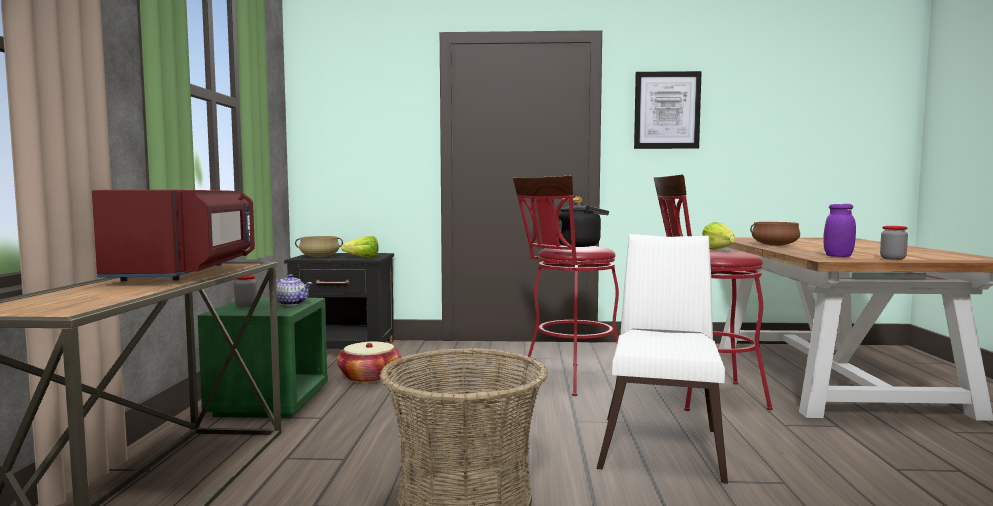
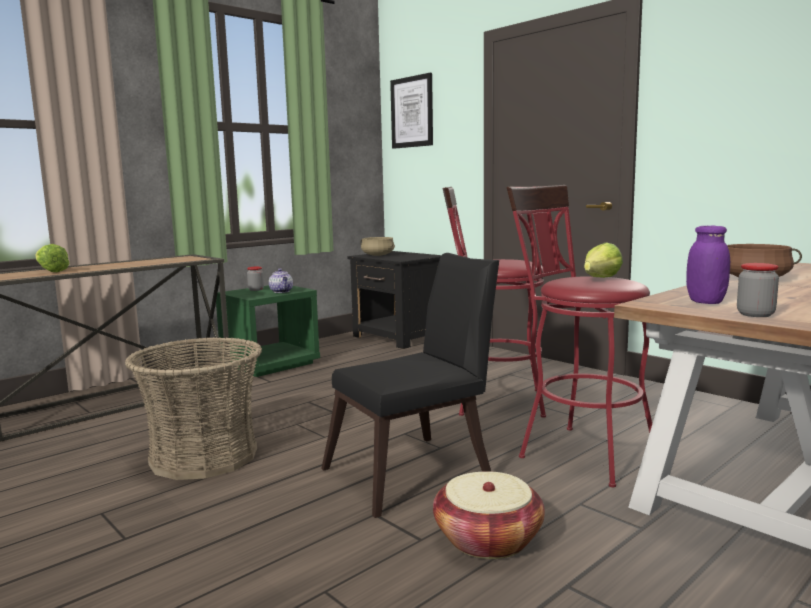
camera: 45 degrees right, 5 degrees up
red microwave [92,190,255,281] -> none
basket [337,341,401,383] -> basket moved to [433,471,545,559]
lettuce [341,236,378,258] -> lettuce moved to [35,244,70,272]
black kettle [559,202,609,247] -> none
white chair [597,234,728,484] -> black chair [321,253,499,518]
picture [634,71,702,149] -> picture moved to [390,73,433,149]

